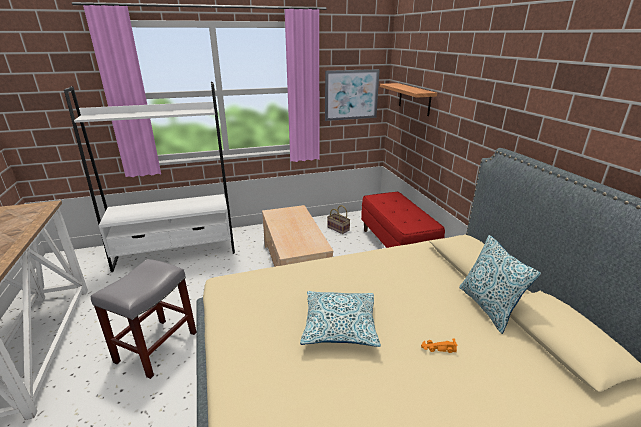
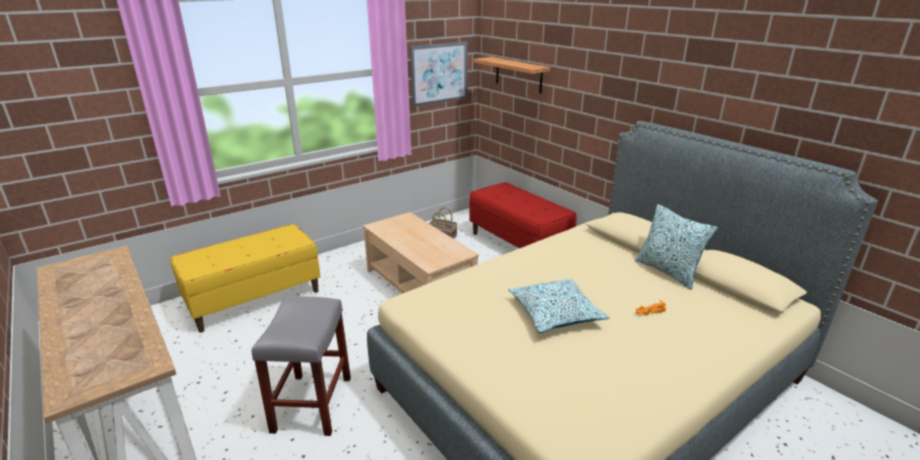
camera: 20 degrees left, 0 degrees up
white bookcase [64,82,235,272] -> yellow bench [170,224,321,333]

